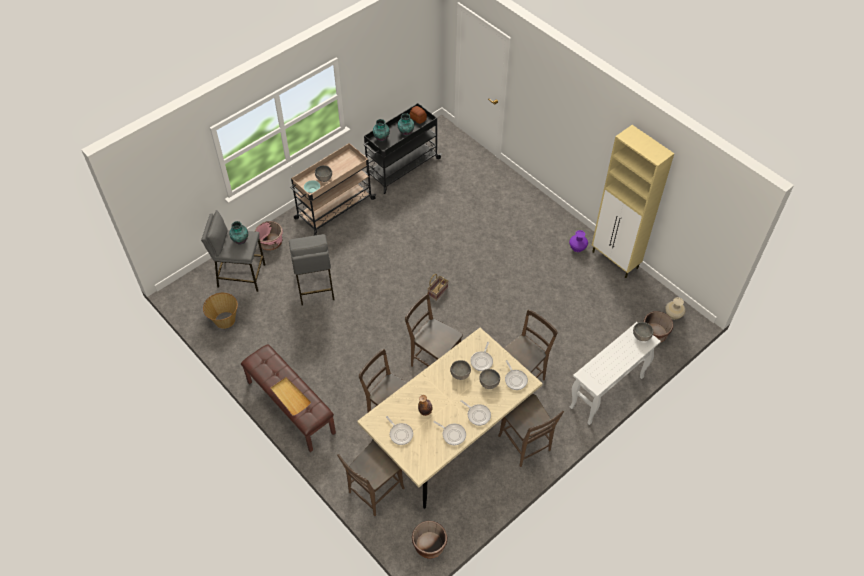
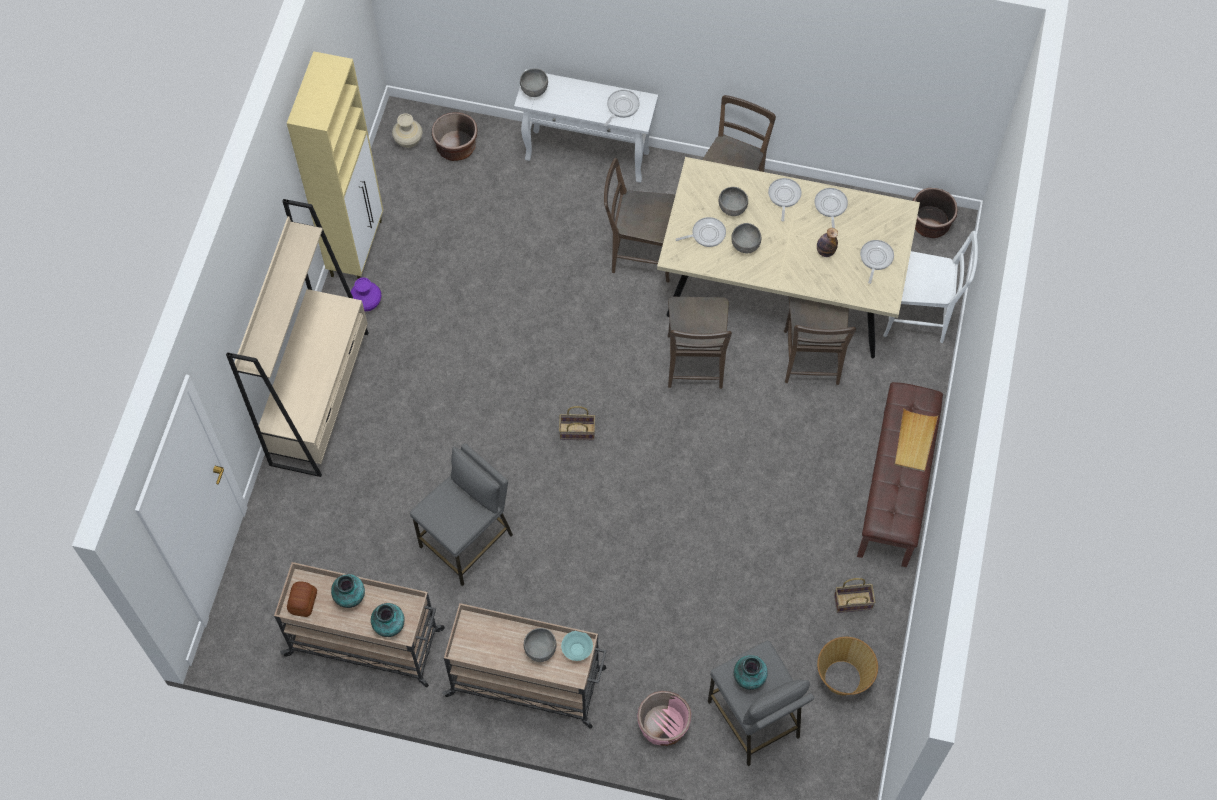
camera: 125 degrees left, 10 degrees up
grey stool [289,234,334,306] -> grey stool moved to [410,443,513,586]
brown chair [337,440,405,516] -> white chair [883,231,978,343]
black cart [363,103,442,194] -> beige cart [274,562,445,688]
frying pan [505,360,528,390] -> frying pan moved to [604,90,640,127]
none -> beige bookcase [226,199,368,477]
none -> basket [834,578,875,613]

